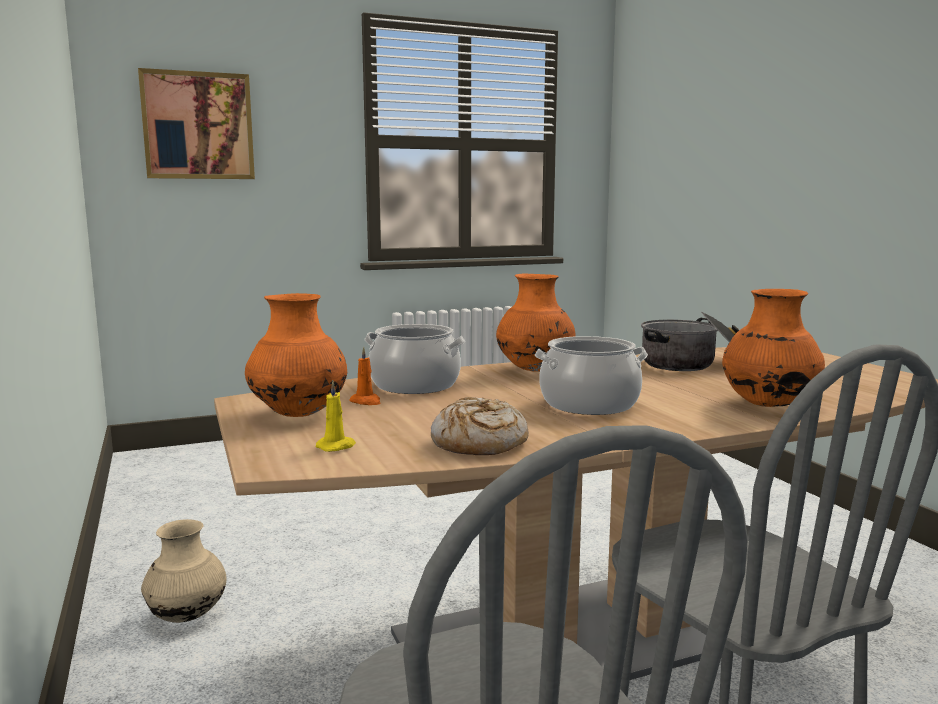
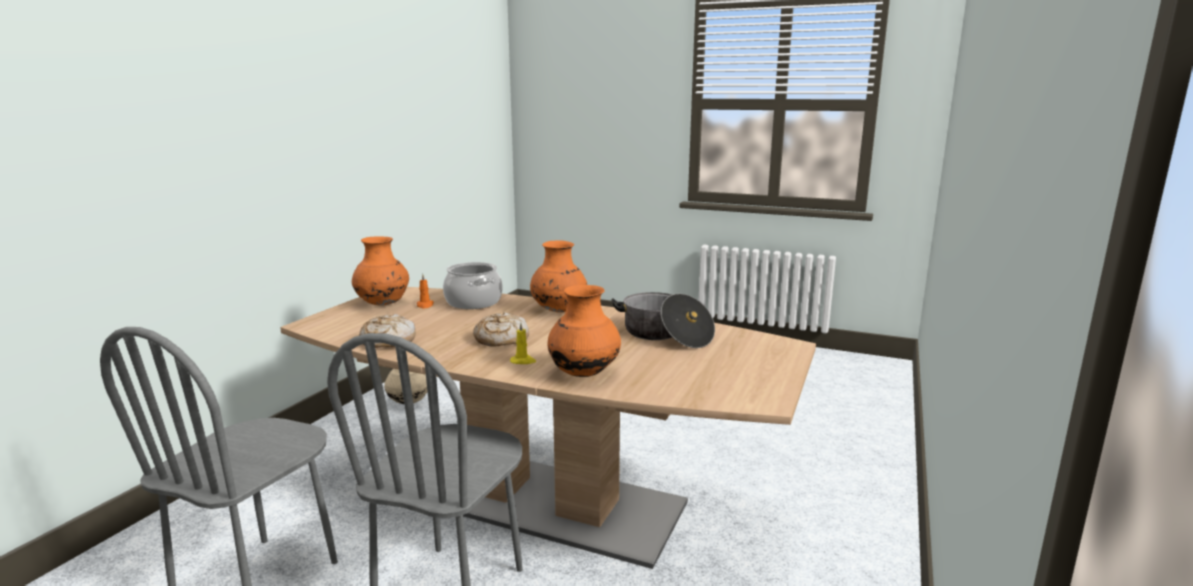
camera: 45 degrees right, 5 degrees up
picture [138,68,255,179] -> none
yellow candle [316,381,356,452] -> yellow candle moved to [510,323,536,364]
cooking pot [535,336,648,415] -> bread [473,312,529,347]

